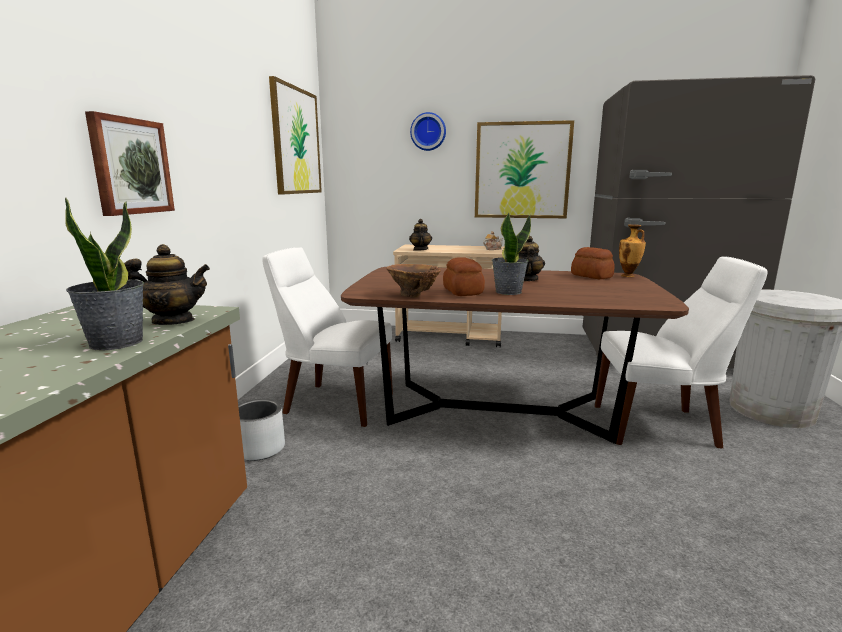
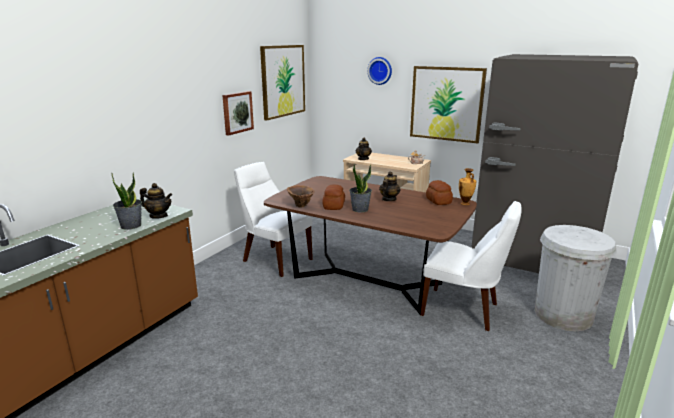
camera: 20 degrees right, 5 degrees up
picture [85,111,175,216] -> picture moved to [222,91,254,136]
grey planter [238,399,285,461] -> none

